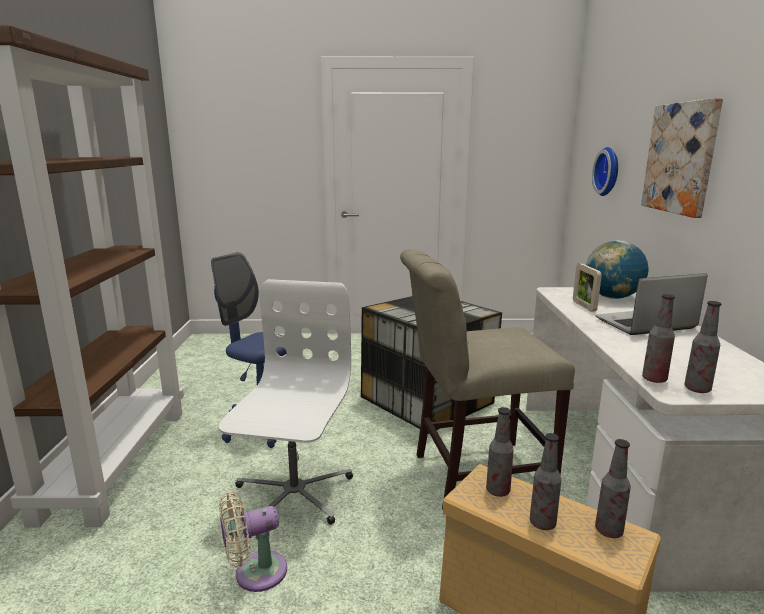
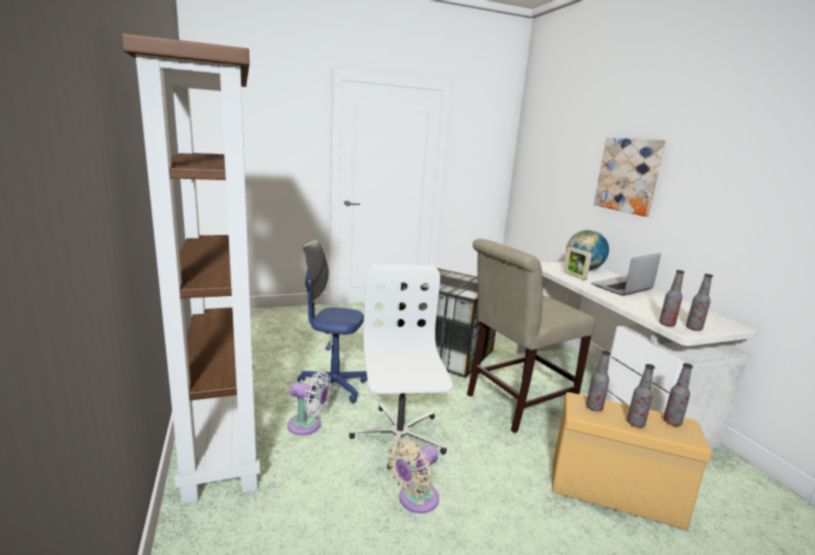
camera: 20 degrees left, 0 degrees up
wall clock [592,147,618,196] -> none
none -> white fan [287,371,331,435]

